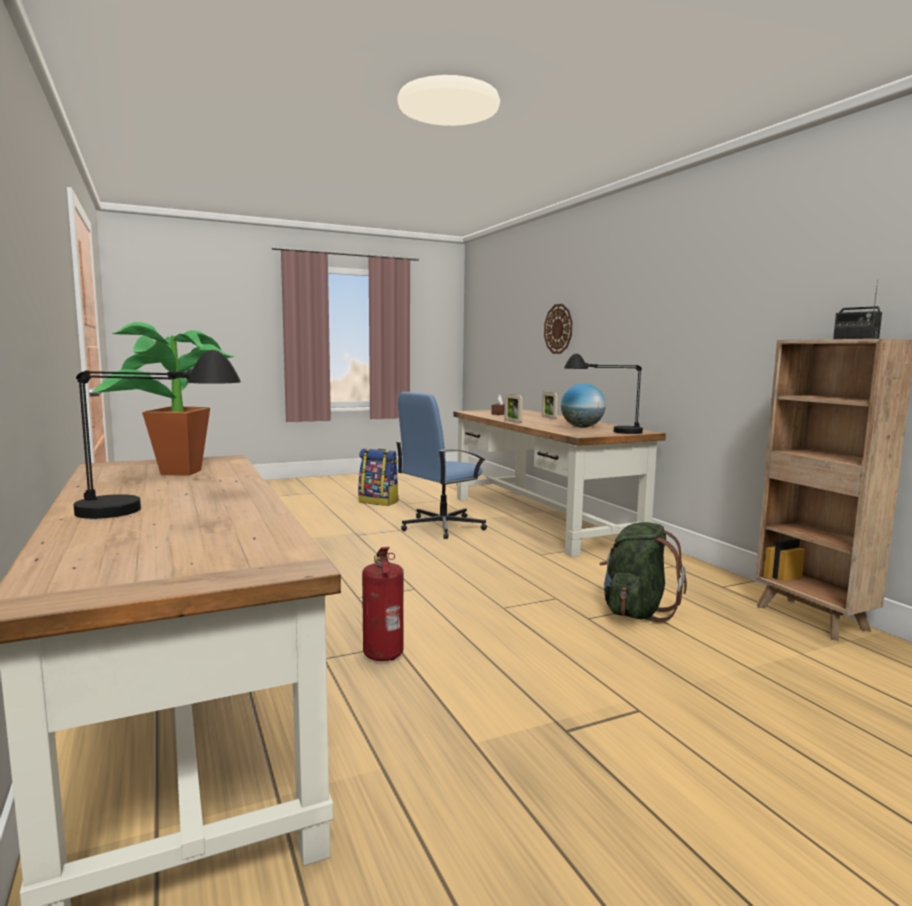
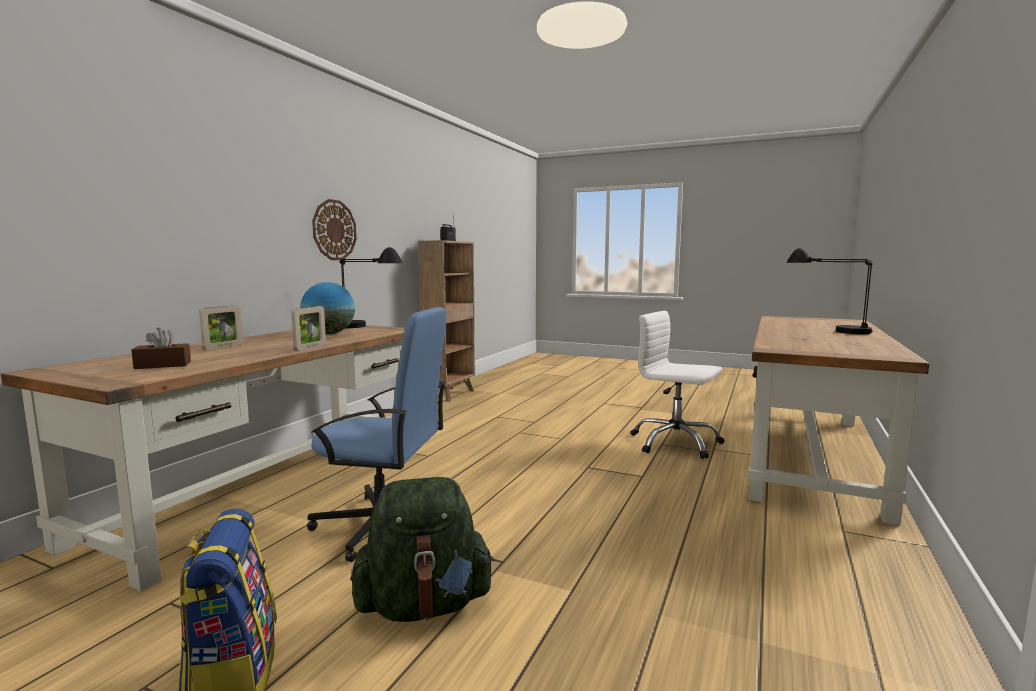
camera: 130 degrees left, 0 degrees up
potted plant [92,322,235,476] -> none
fire extinguisher [362,547,404,661] -> white office chair [631,311,725,459]
wall clock [544,304,572,354] -> wall clock moved to [312,199,357,260]
green backpack [599,522,687,623] -> green backpack moved to [351,477,495,622]

